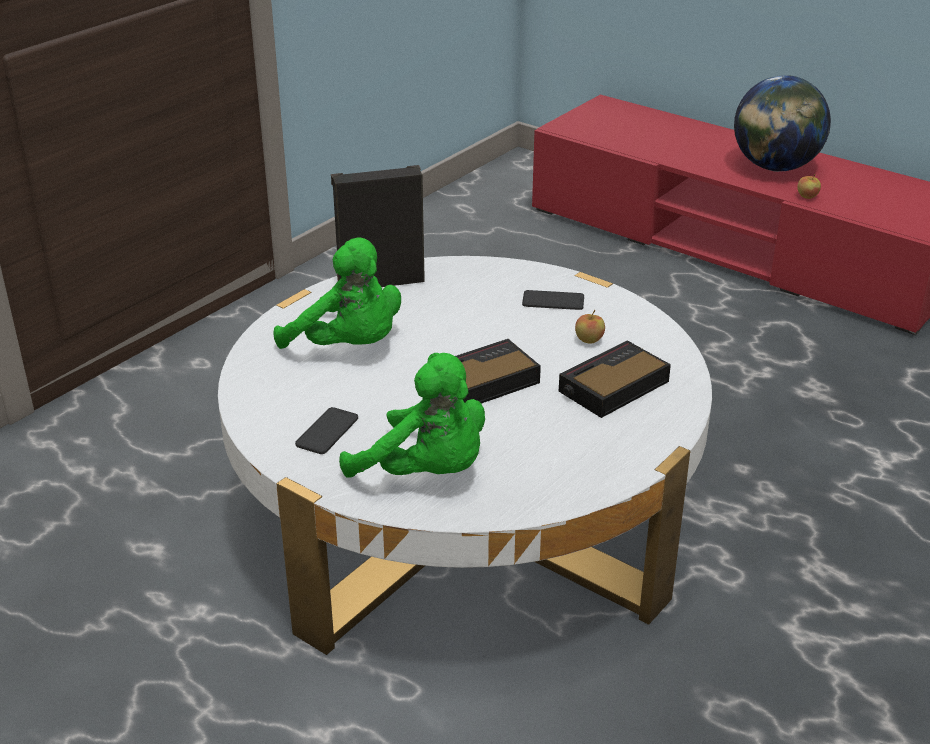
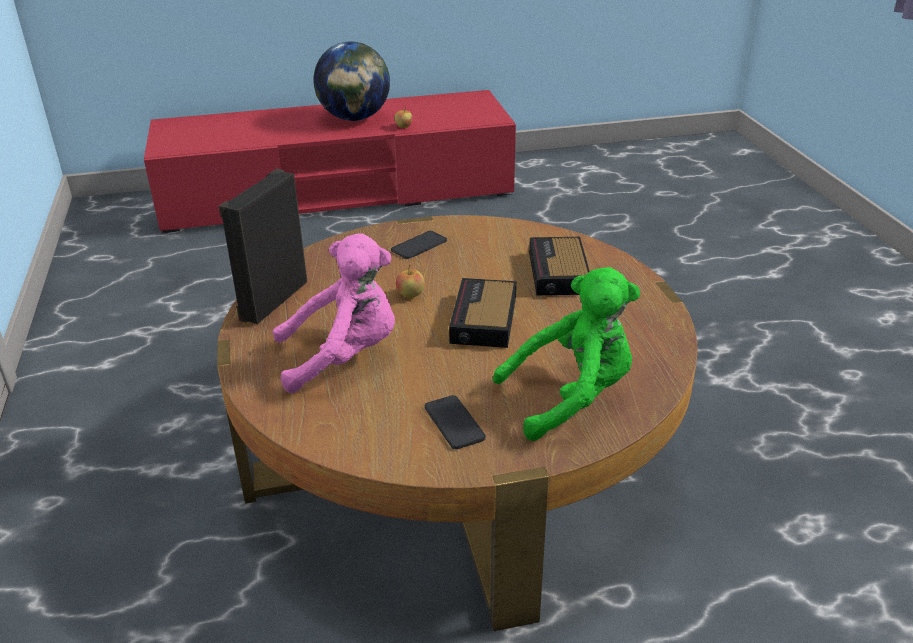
camera: 50 degrees left, 0 degrees up
white coffee table [218,256,712,655] -> brown coffee table [217,215,698,631]
green plush toy [273,237,401,349] -> pink plush toy [273,233,395,393]
apple [575,309,605,344] -> apple moved to [396,265,425,298]

